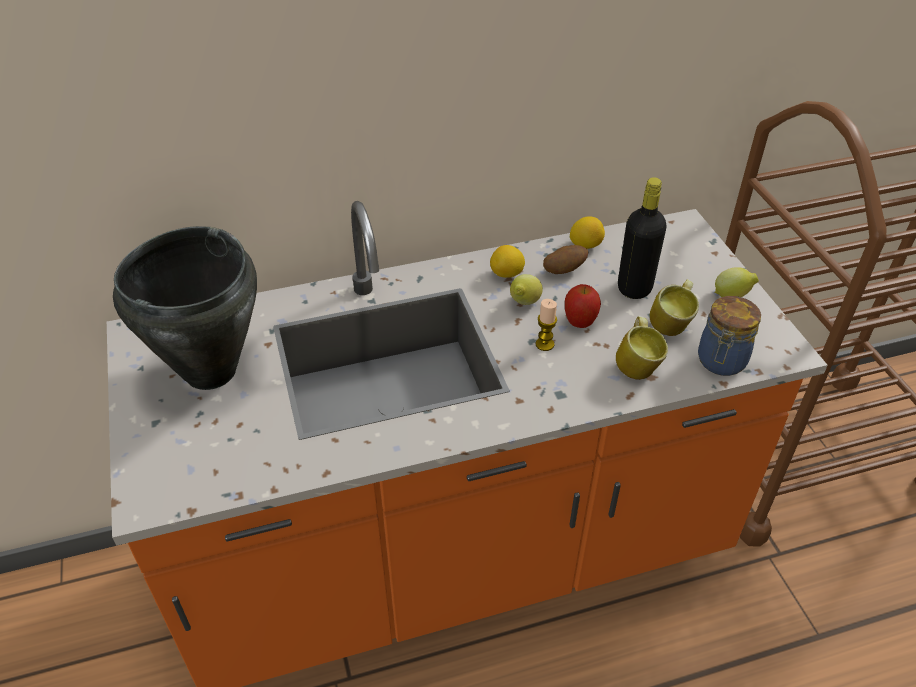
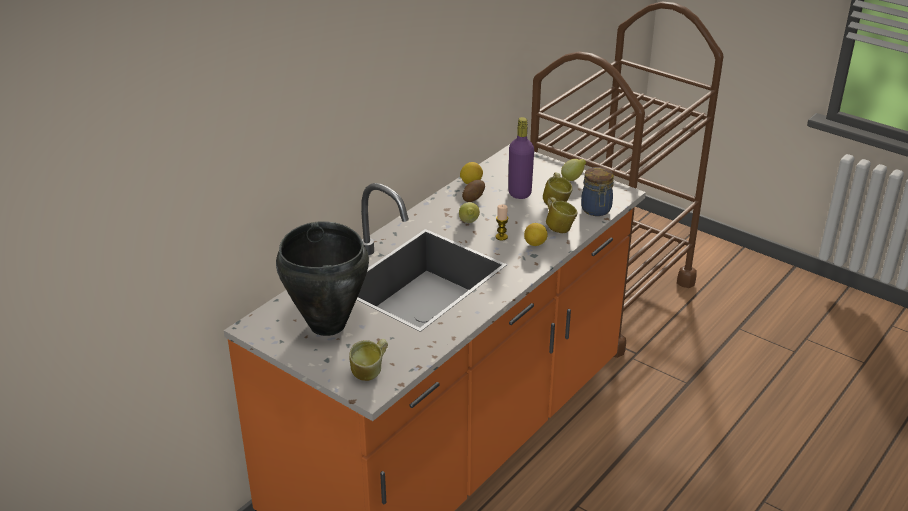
camera: 35 degrees left, 10 degrees down
lemon [490,245,525,278] -> lemon moved to [524,223,548,246]
apple [565,284,601,328] -> none
black bottle [618,177,667,299] -> purple bottle [508,117,534,199]
none -> mug [349,339,388,381]

